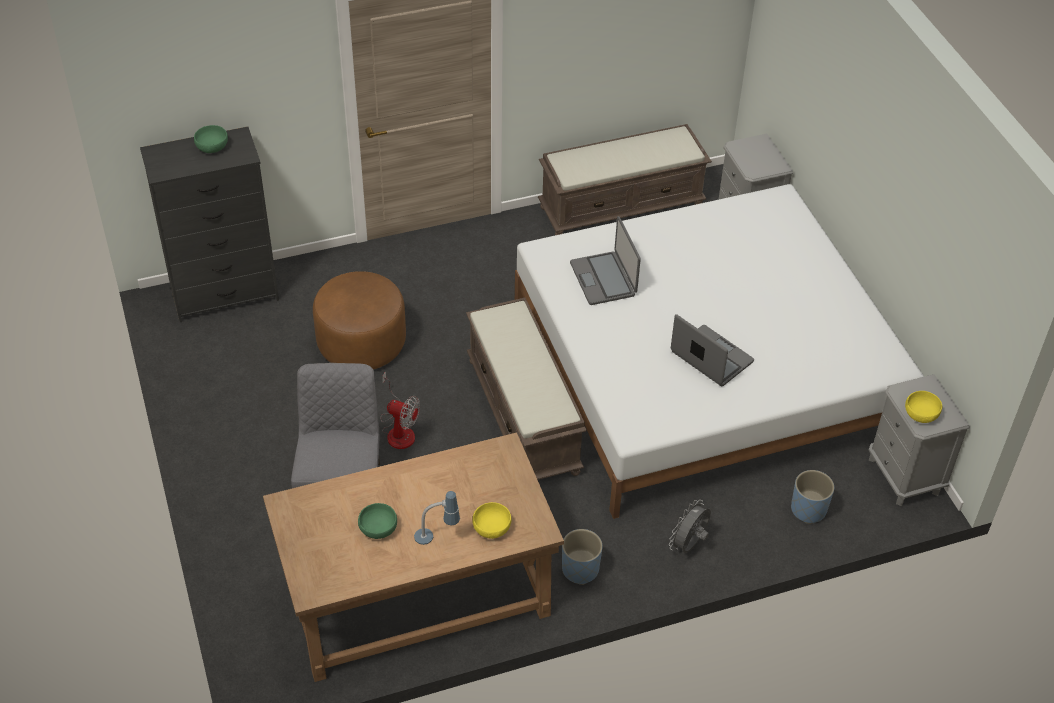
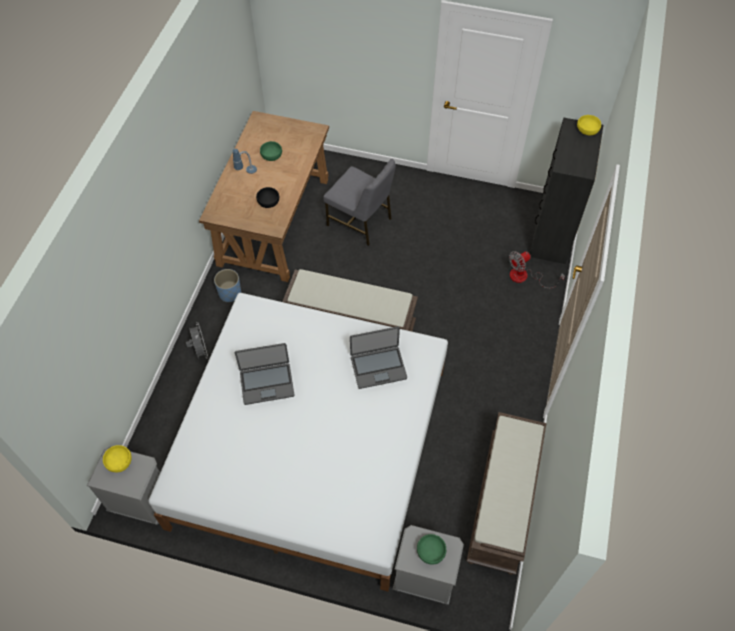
camera: 125 degrees right, 10 degrees up
green bowl [194,125,228,153] -> green bowl moved to [417,534,446,565]
brown ottoman [313,271,406,370] -> none
fan [380,371,420,449] -> fan moved to [509,251,565,288]
yellow bowl [472,502,511,539] -> yellow bowl moved to [577,115,601,135]
laptop [570,216,641,305] -> laptop turned 150 degrees clockwise [350,326,407,389]
blue planter [791,470,834,524] -> none
none -> black bowl [256,187,279,208]

